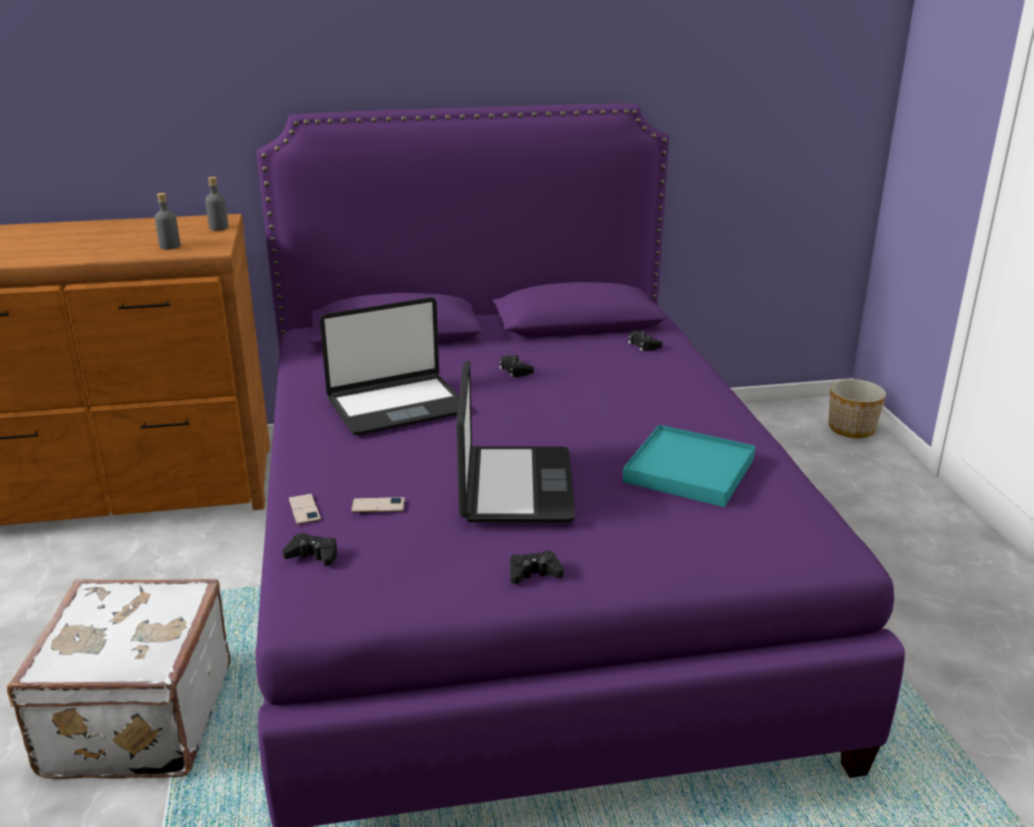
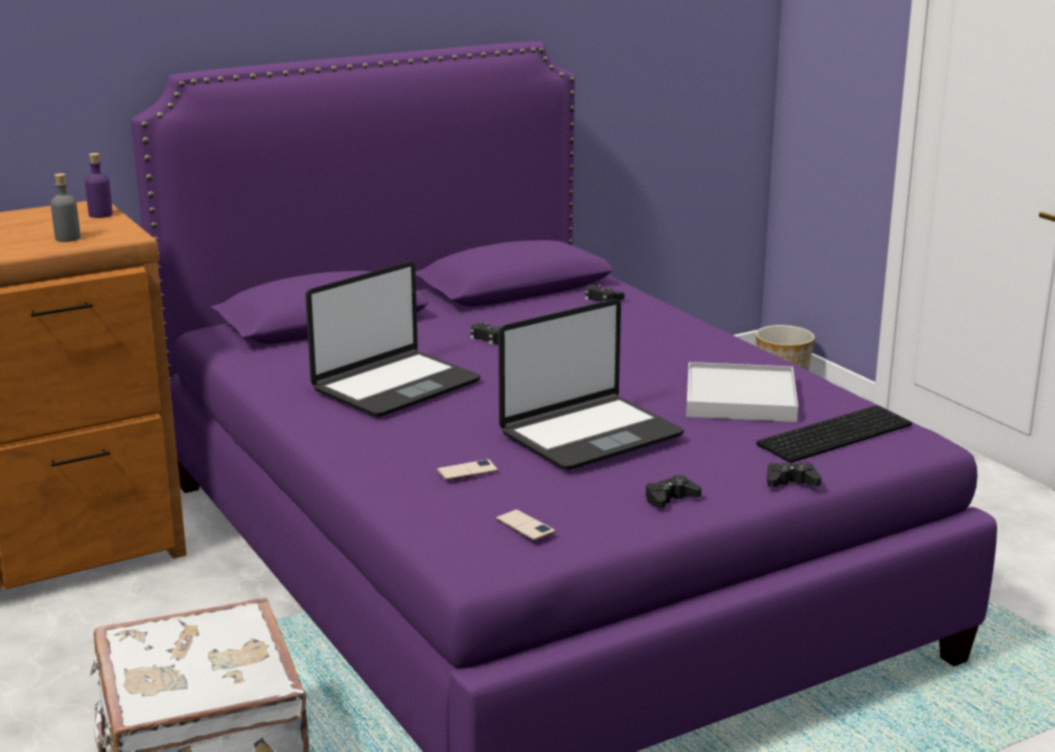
camera: 20 degrees left, 5 degrees down
grey bottle [205,177,229,231] -> purple bottle [85,153,113,218]
black game controller [282,533,337,566] -> black game controller moved to [767,462,821,487]
phone [289,493,321,525] -> phone moved to [496,509,555,540]
laptop [456,360,576,523] -> laptop turned 75 degrees clockwise [498,299,684,470]
turquoise tray [622,425,755,507] -> white tray [686,362,798,422]
none -> keyboard [756,406,912,463]

